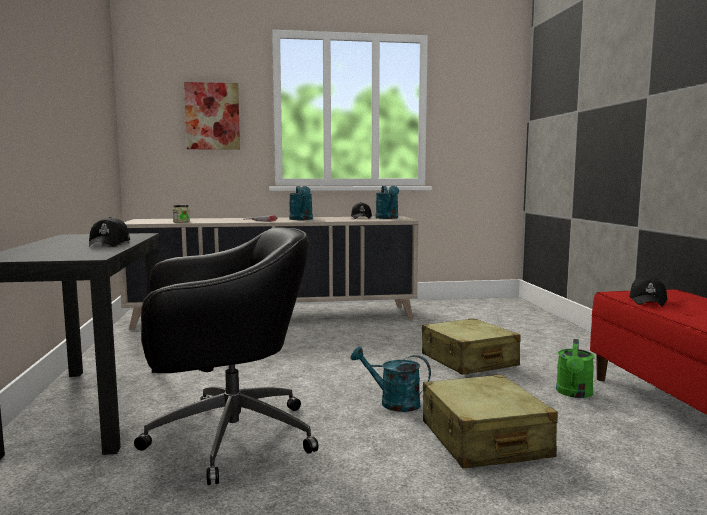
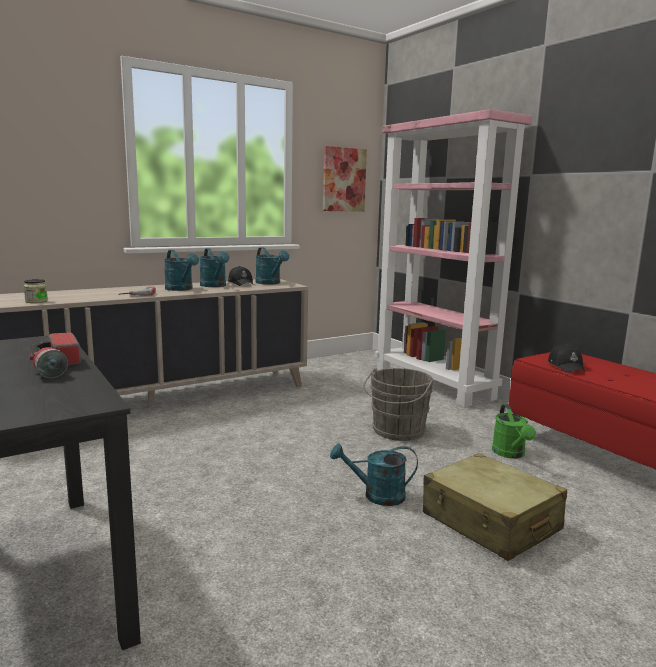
camera: 25 degrees left, 5 degrees up
black cap [89,217,130,247] -> flashlight [30,332,81,378]
black office chair [134,228,319,485] -> none
picture [184,82,240,150] -> picture moved to [323,146,367,212]
beige suitcase [422,318,521,375] -> grey bucket [363,368,433,441]
none -> turquoise watering can [199,248,229,287]
none -> pink bookcase [375,109,532,408]

